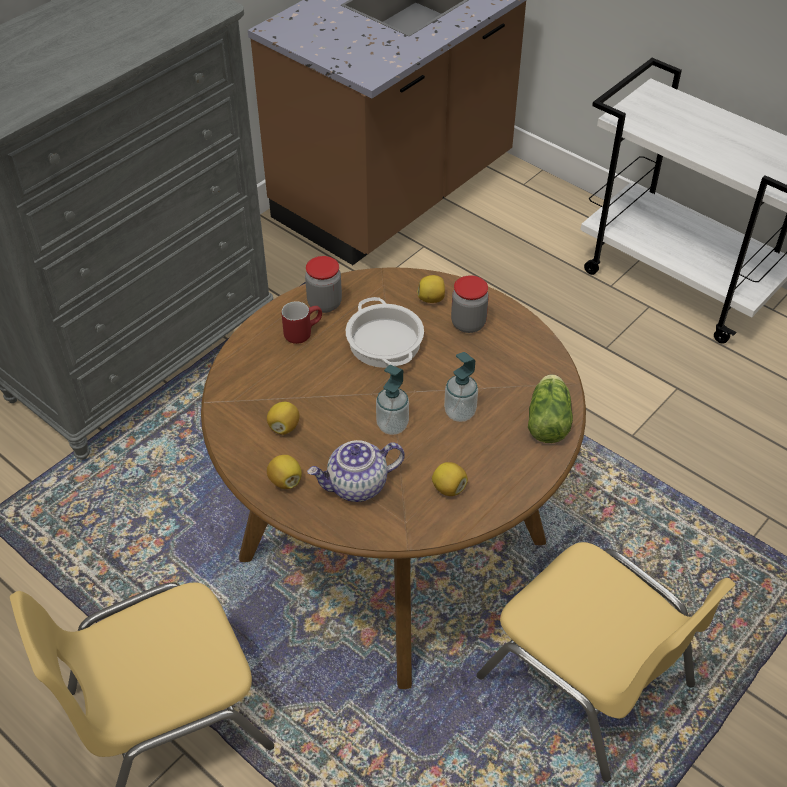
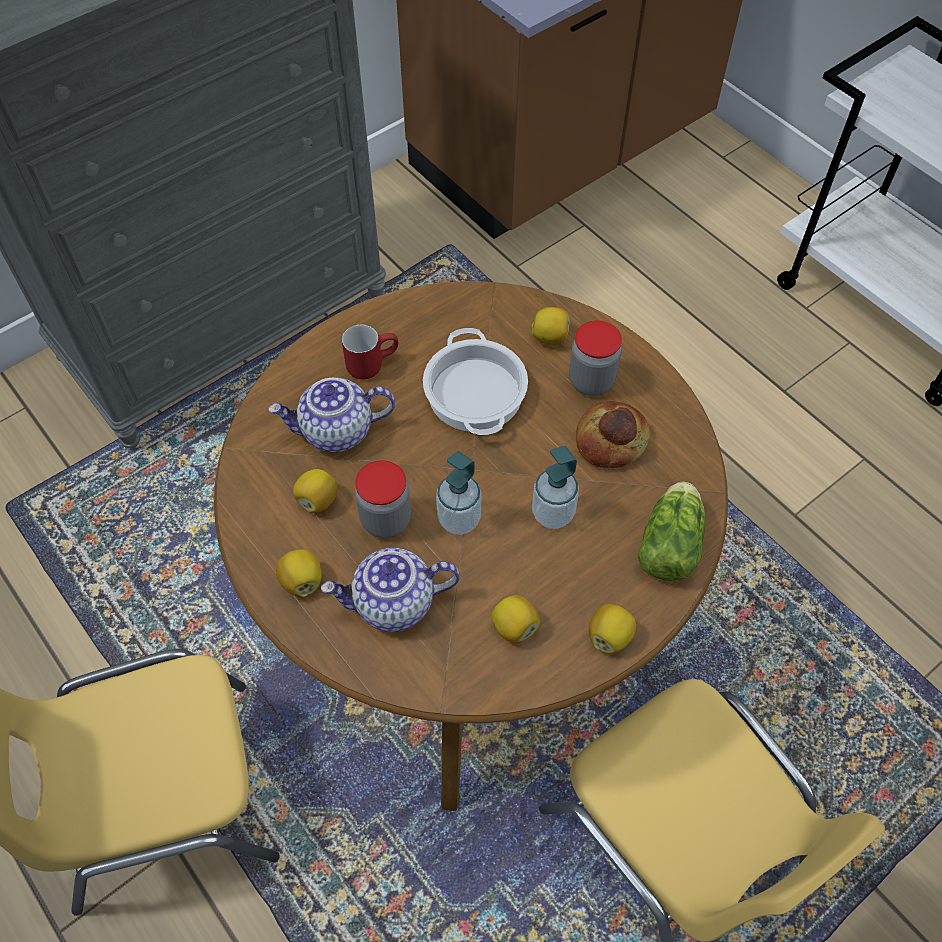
camera: 10 degrees right, 10 degrees up
jar [305,256,342,313] -> jar moved to [355,461,411,538]
none -> teapot [268,377,395,452]
none -> bread [576,401,650,468]
none -> lemon [589,604,636,653]

